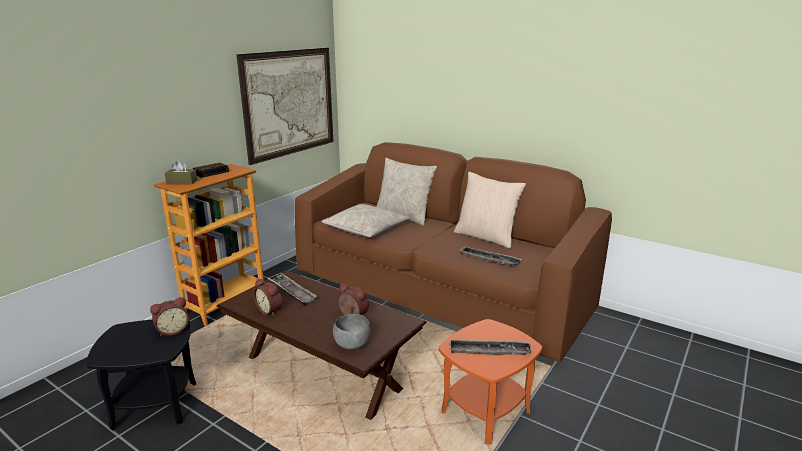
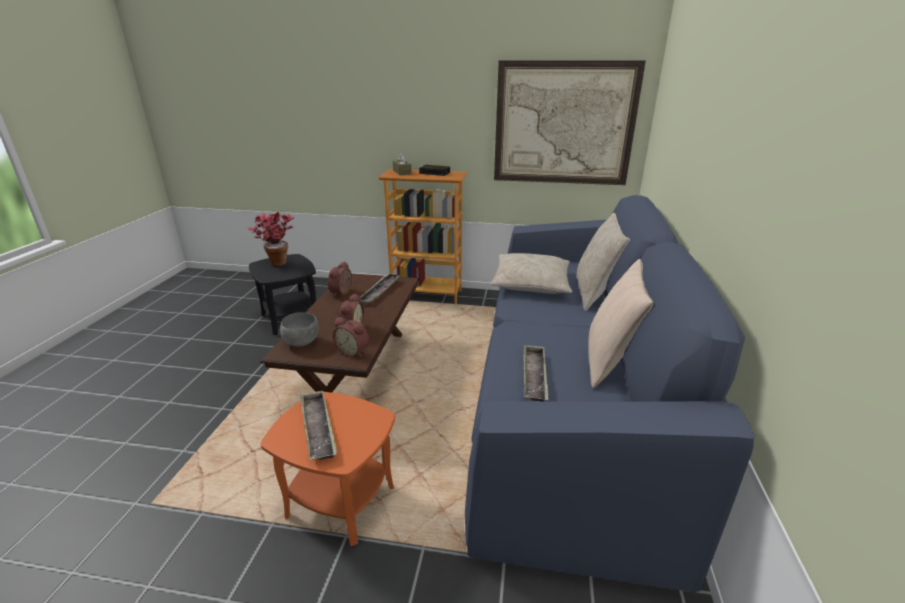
camera: 65 degrees right, 5 degrees up
alarm clock [150,297,189,336] -> alarm clock moved to [333,317,369,357]
brown sofa [295,142,612,362] -> blue sofa [465,195,754,592]
none -> potted plant [248,212,295,266]

